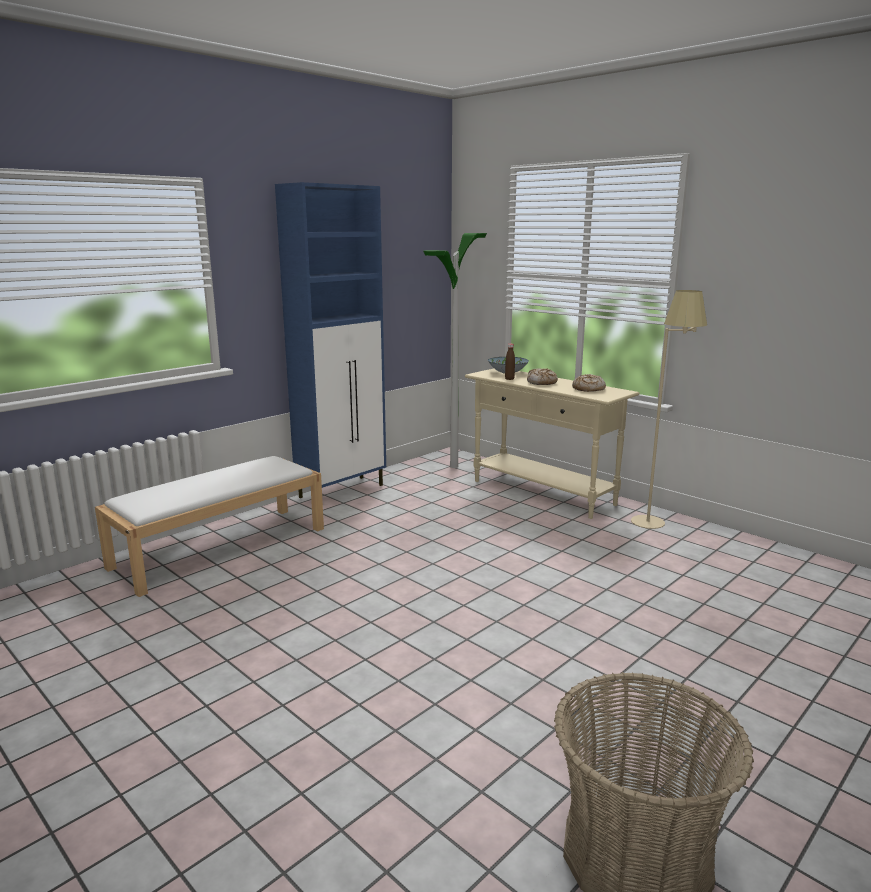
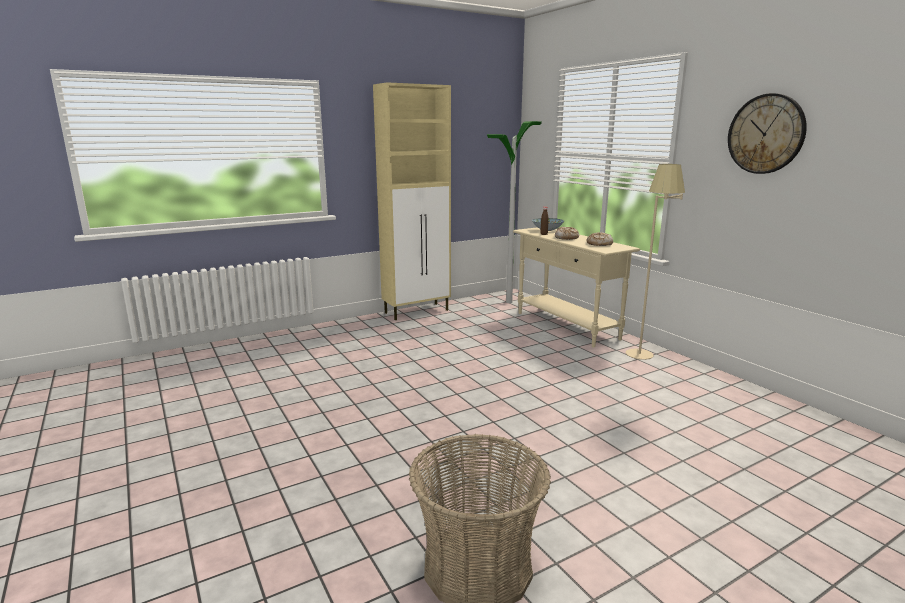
camera: 15 degrees right, 0 degrees up
white bench [95,456,324,597] -> none
blue cabinet [275,182,386,498] -> beige cabinet [373,82,451,320]
none -> wall clock [728,93,807,174]

